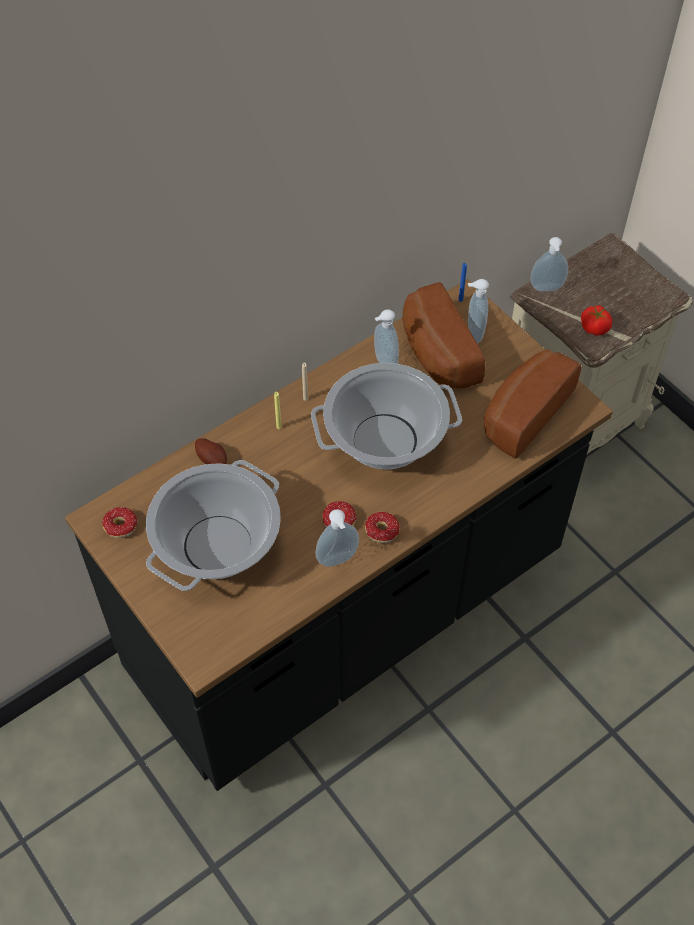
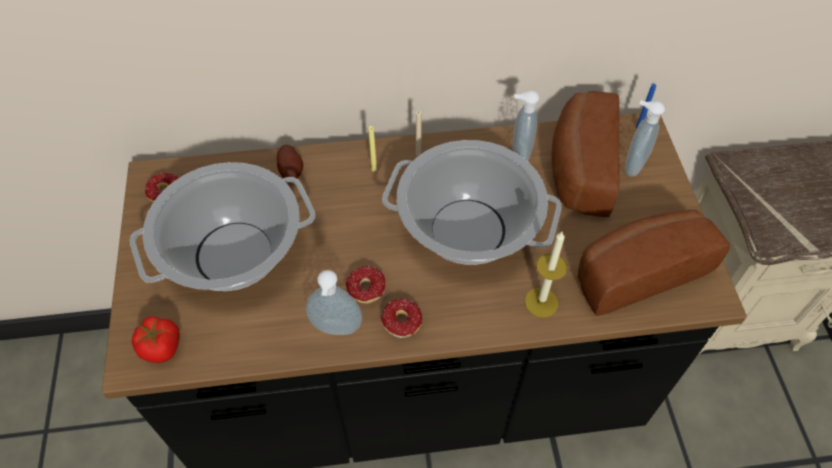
camera: 30 degrees right, 0 degrees up
soap dispenser [530,237,568,292] -> none
tomato [581,305,612,335] -> tomato moved to [132,316,180,363]
none -> candle [525,232,567,318]

